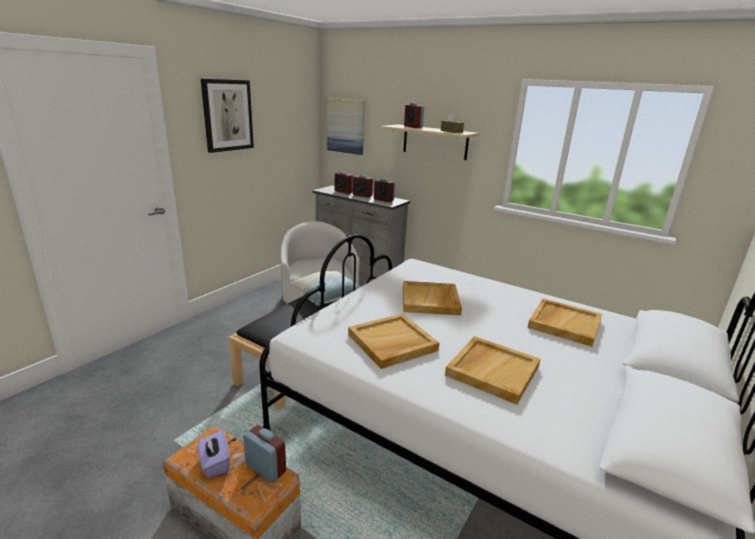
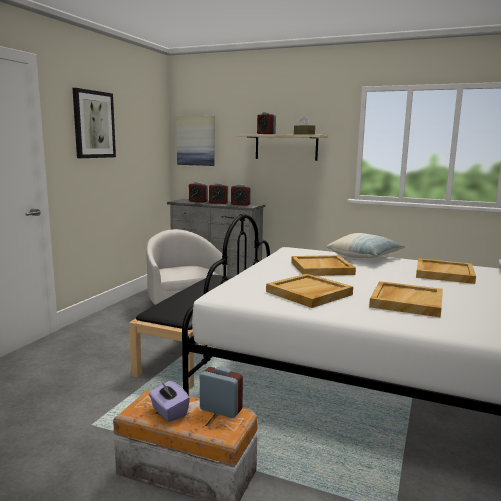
camera: 10 degrees left, 10 degrees down
pillow [290,271,360,305] -> pillow moved to [326,233,405,258]

